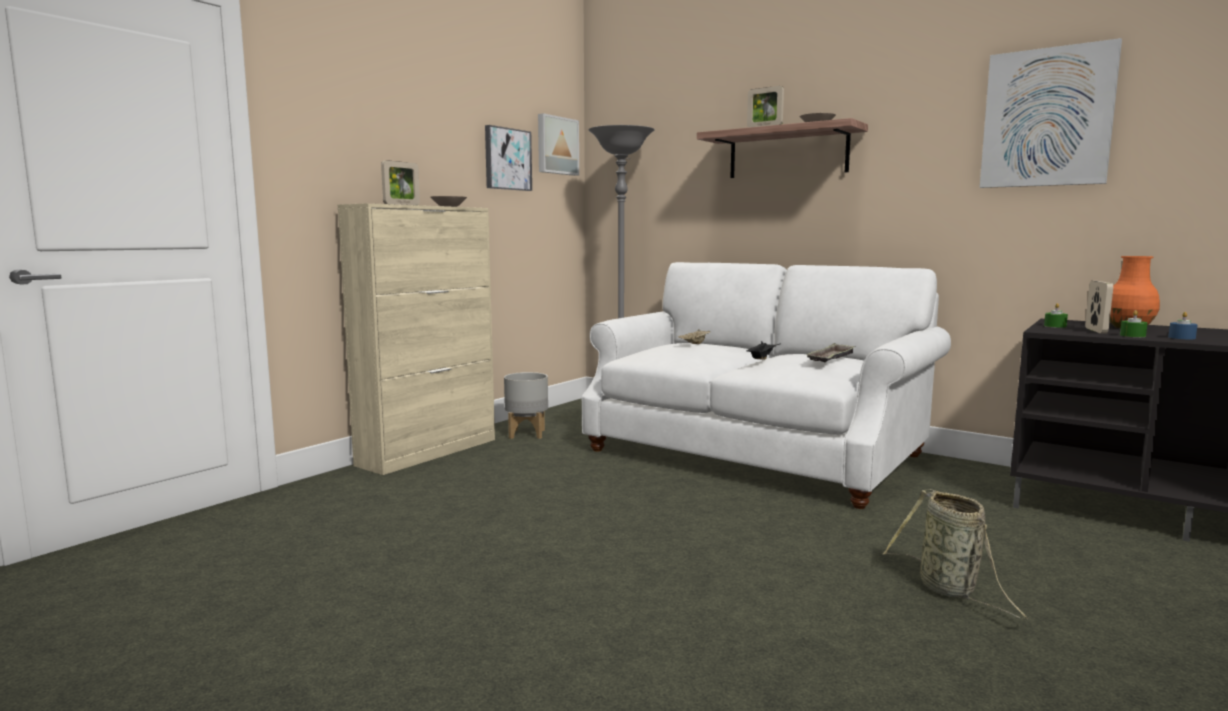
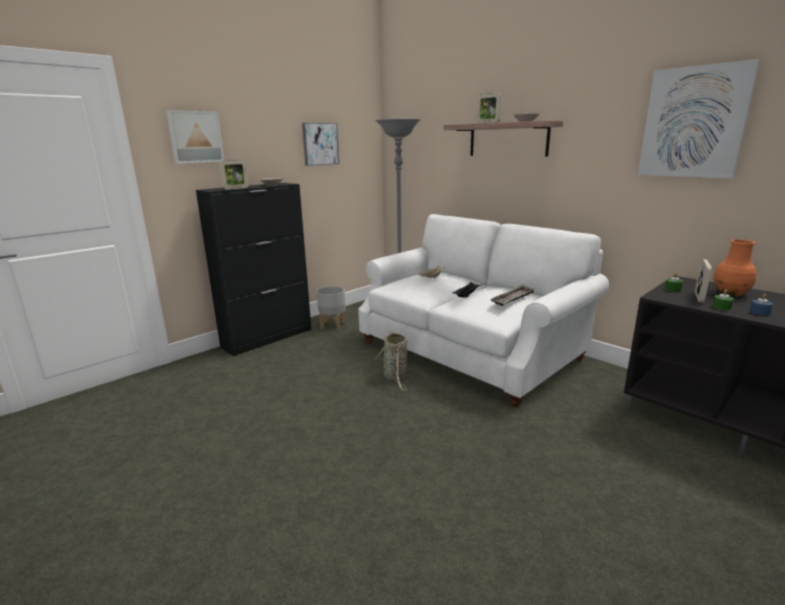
camera: 10 degrees right, 10 degrees up
beige cabinet [338,203,495,475] -> black cabinet [196,183,312,356]
picture [538,113,579,176] -> picture moved to [166,110,224,164]
basket [883,489,1029,620] -> basket moved to [376,331,407,391]

